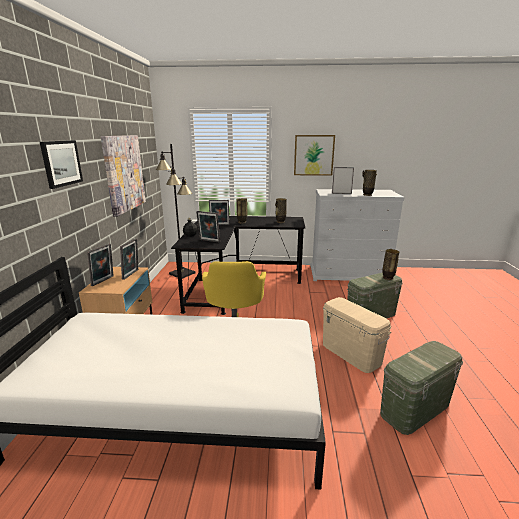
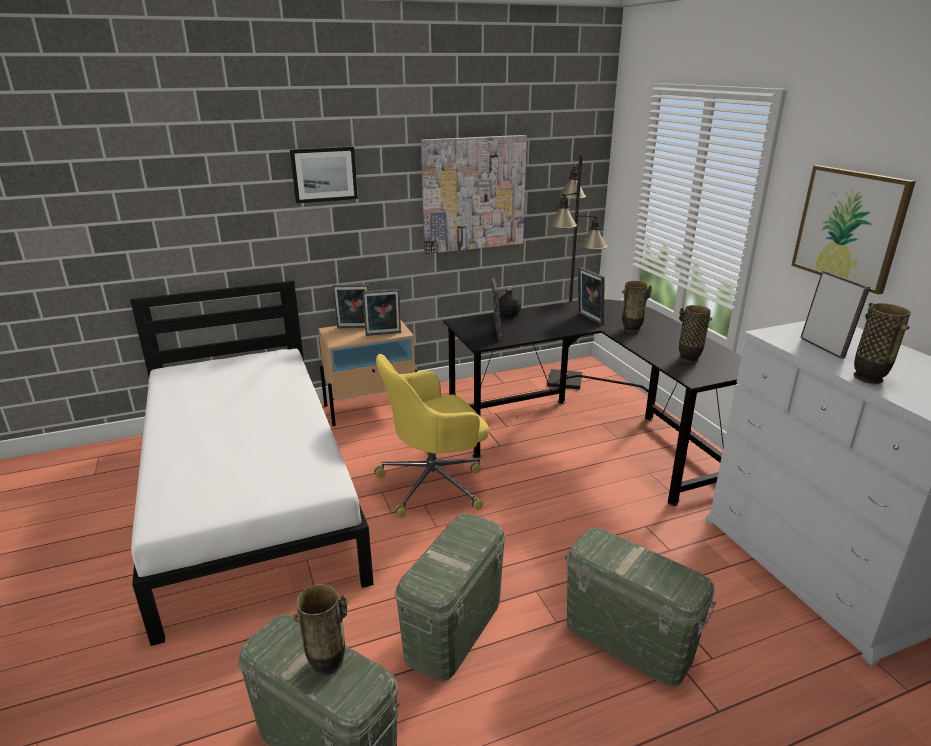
camera: 65 degrees right, 5 degrees up
beige storage box [323,297,391,373] -> green storage box [395,513,506,681]
vase [382,249,399,280] -> vase moved to [293,584,348,675]

